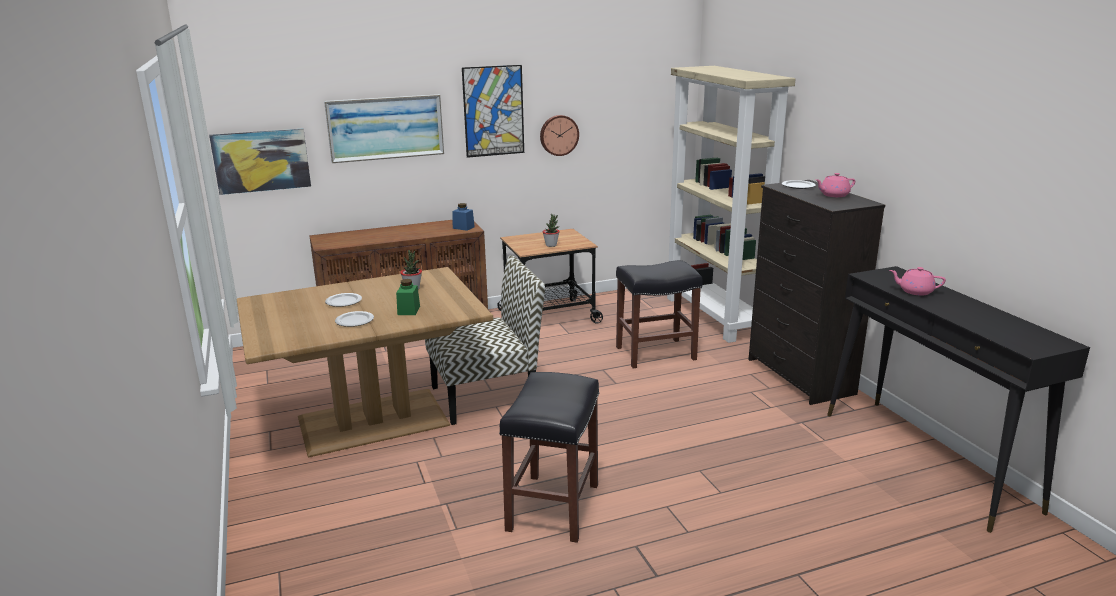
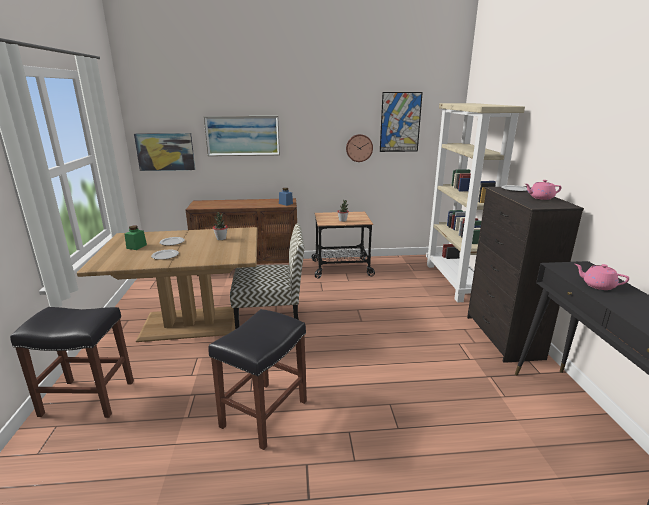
camera: 15 degrees right, 0 degrees up
green jar [396,279,420,315] -> green jar moved to [125,226,147,250]
picture [462,65,524,158] -> picture moved to [380,92,423,152]
black stool [616,260,703,368] -> black stool moved to [10,307,134,418]

